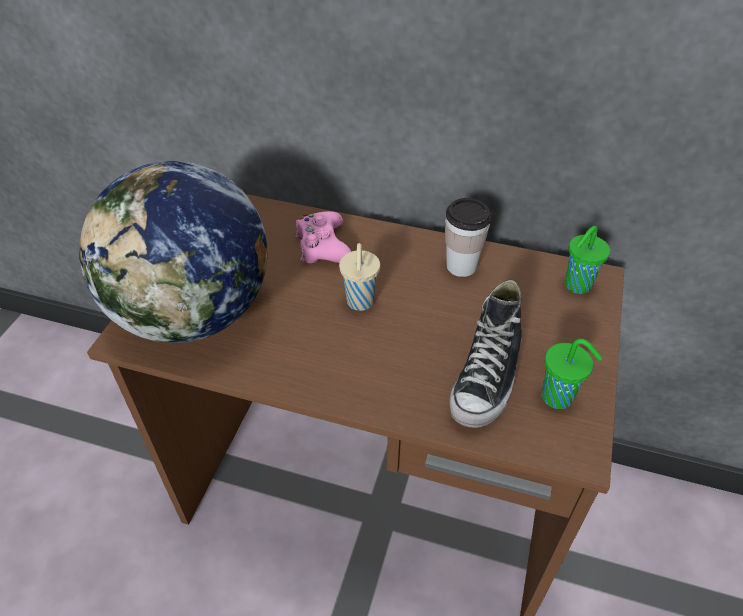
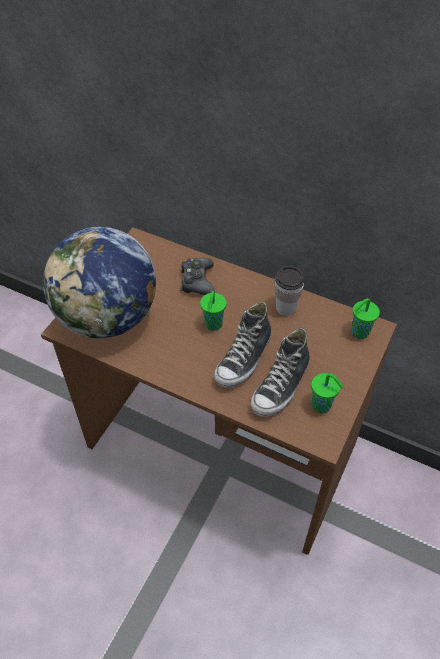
camera: 10 degrees right, 5 degrees up
pink game controller [296,211,351,263] -> black game controller [181,258,215,295]
beige cup [339,243,380,311] -> green cup [200,291,226,331]
none -> shoe [214,301,272,388]

